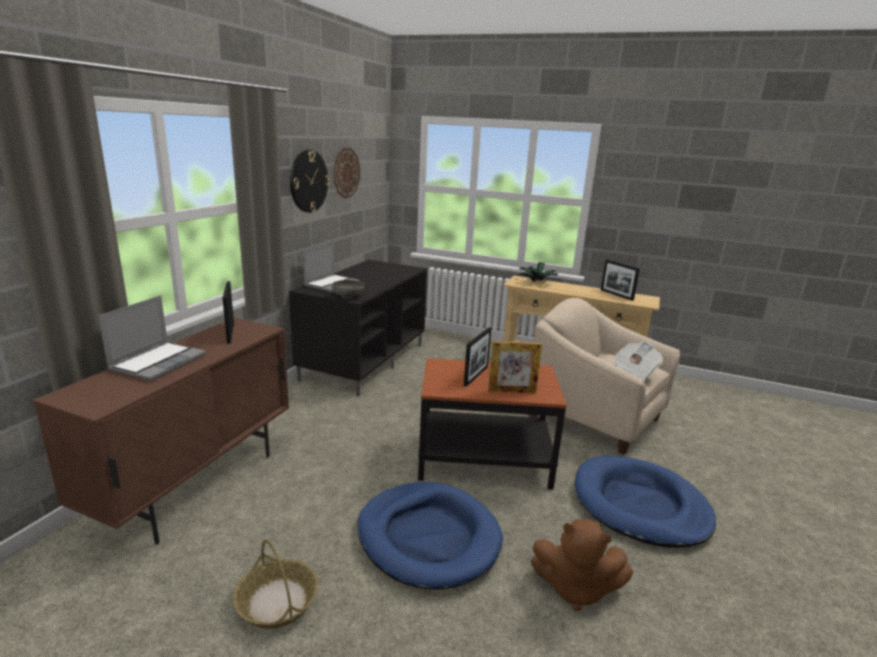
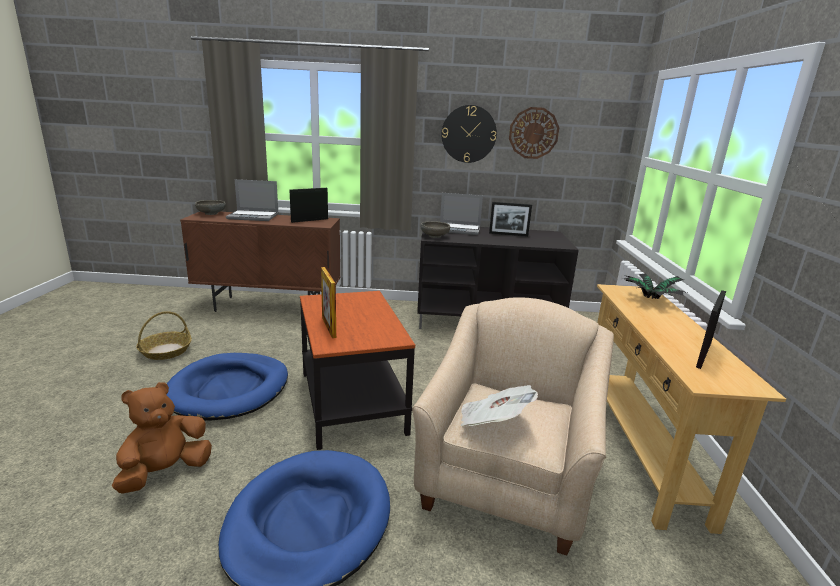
camera: 70 degrees right, 0 degrees up
picture frame [464,327,491,387] -> picture frame moved to [489,202,532,236]
brown plush toy [531,519,633,611] -> brown plush toy turned 45 degrees clockwise [112,382,212,494]
none -> grey bowl [195,200,226,215]

